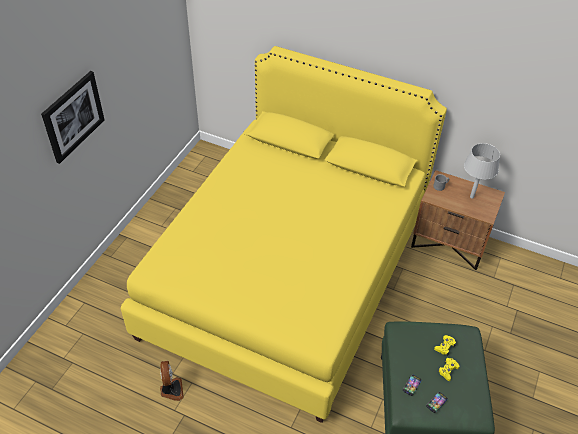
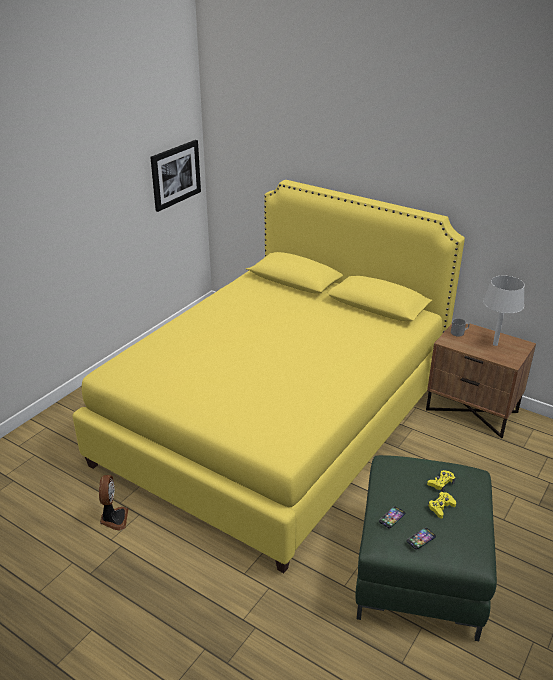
camera: 10 degrees right, 15 degrees down
picture [41,71,104,164] -> picture moved to [150,140,201,212]

